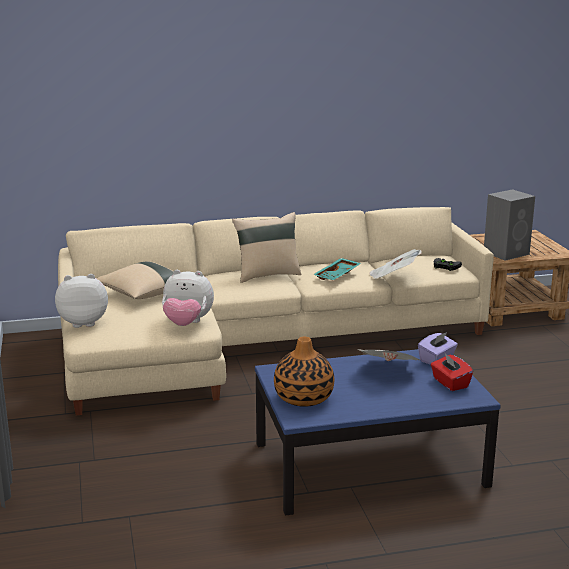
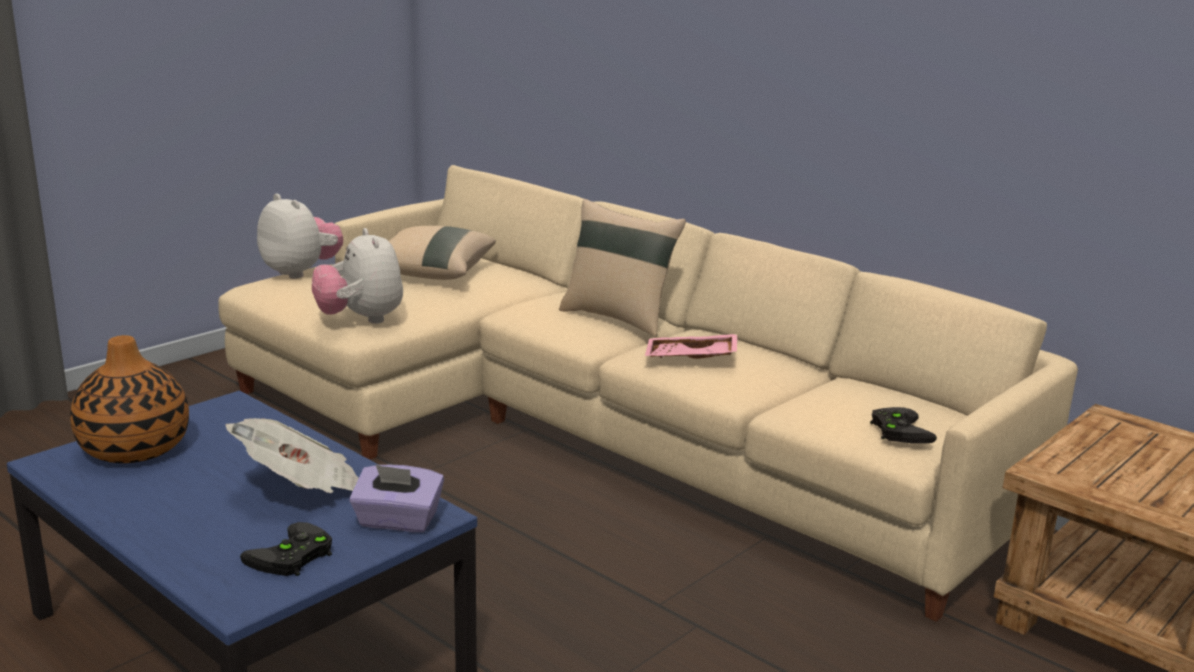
camera: 55 degrees right, 0 degrees up
turquoise tray [313,258,361,280] -> pink tray [645,334,738,359]
newspaper [369,249,422,279] -> none
red tissue box [431,352,473,391] -> black game controller [240,522,332,576]
grey speaker [484,189,535,261] -> none

